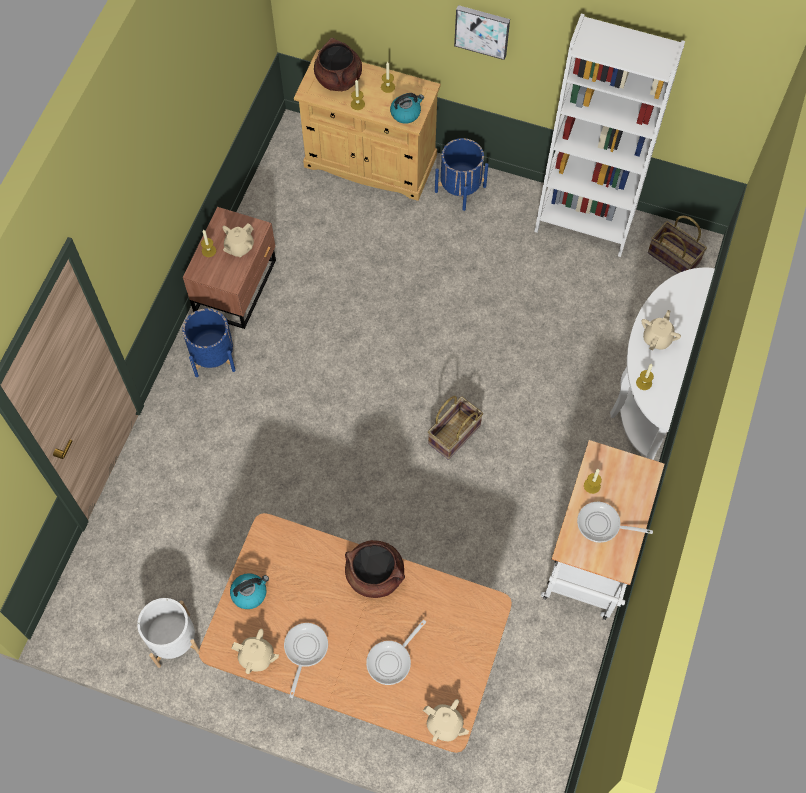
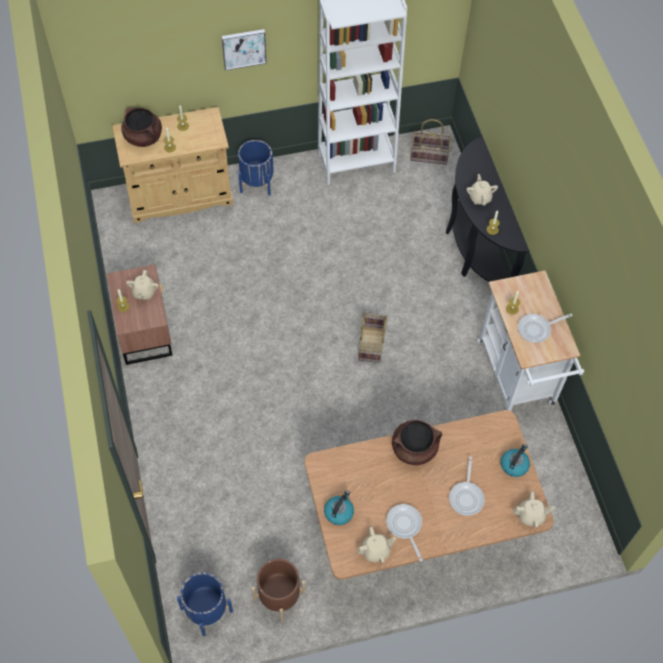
camera: 35 degrees left, 5 degrees down
white planter [137,598,200,668] -> brown planter [252,559,305,622]
blue planter [182,309,236,377] -> blue planter moved to [177,572,233,636]
kettle [390,93,424,124] -> kettle moved to [501,444,530,477]
white console table [610,268,715,460] -> black console table [446,137,529,282]

